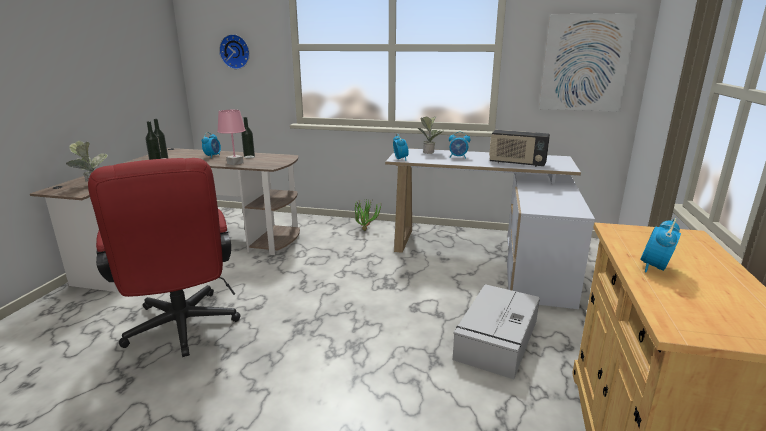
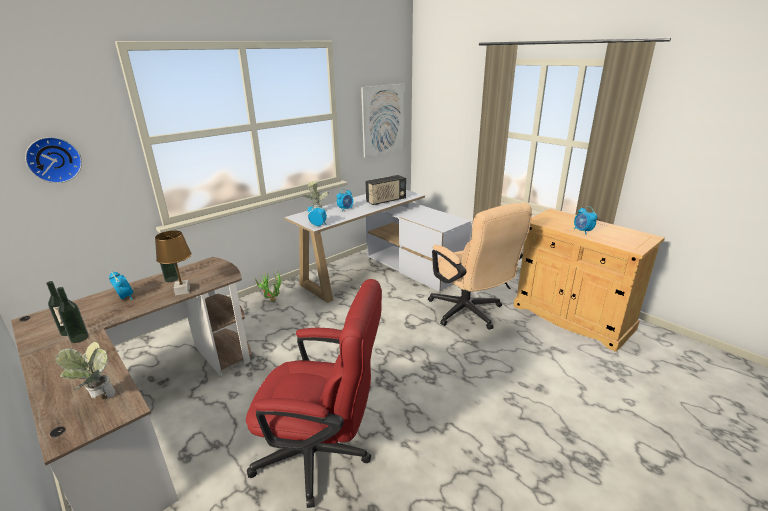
camera: 55 degrees left, 5 degrees up
pink table lamp [217,110,246,165] -> brown table lamp [155,230,192,295]
grey storage box [453,285,540,379] -> beige office chair [428,202,532,330]

